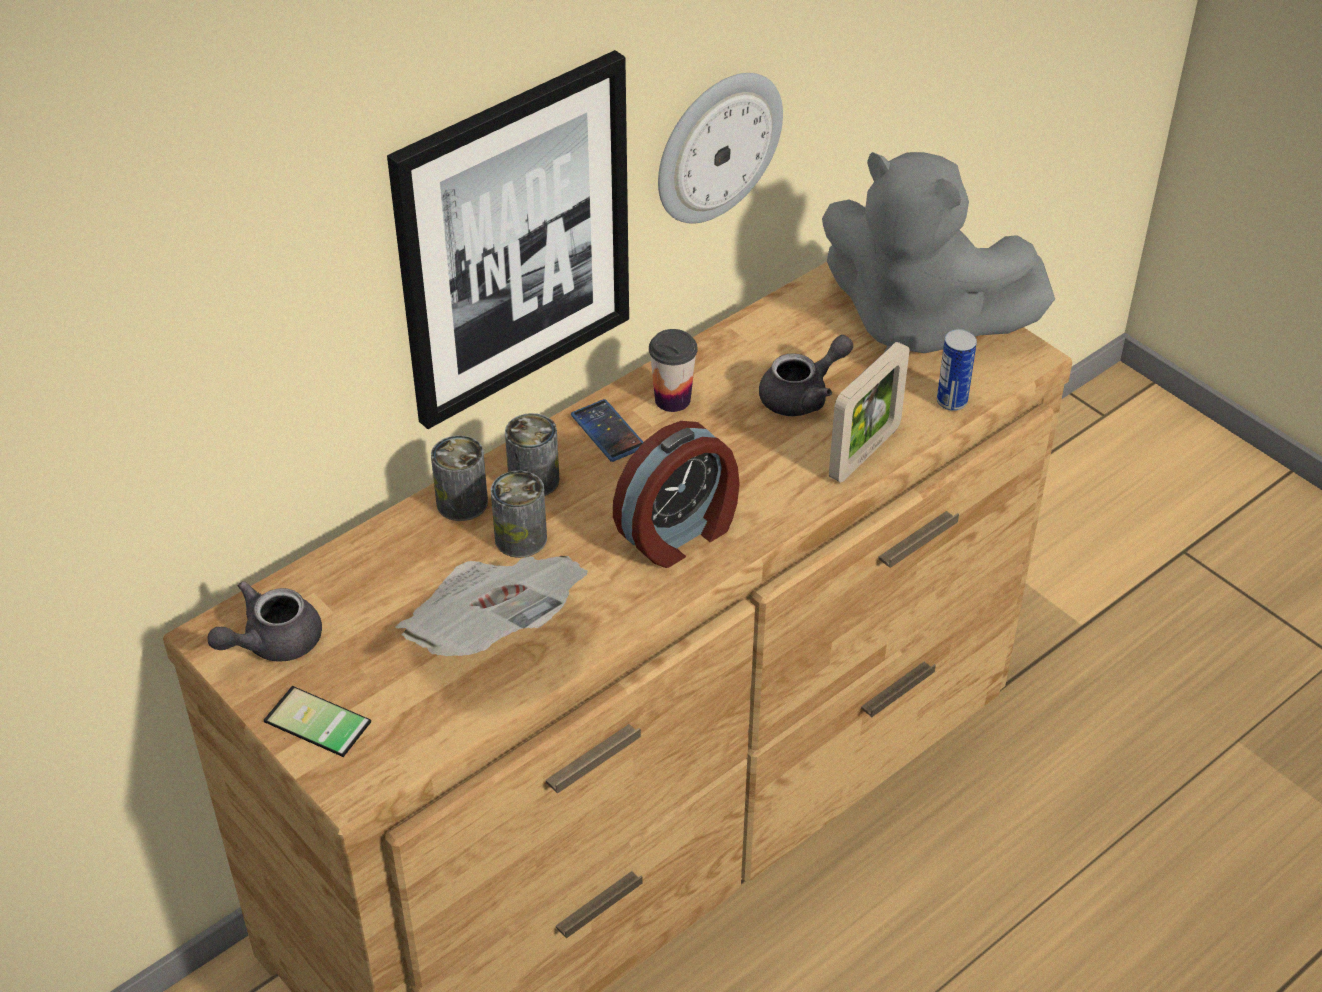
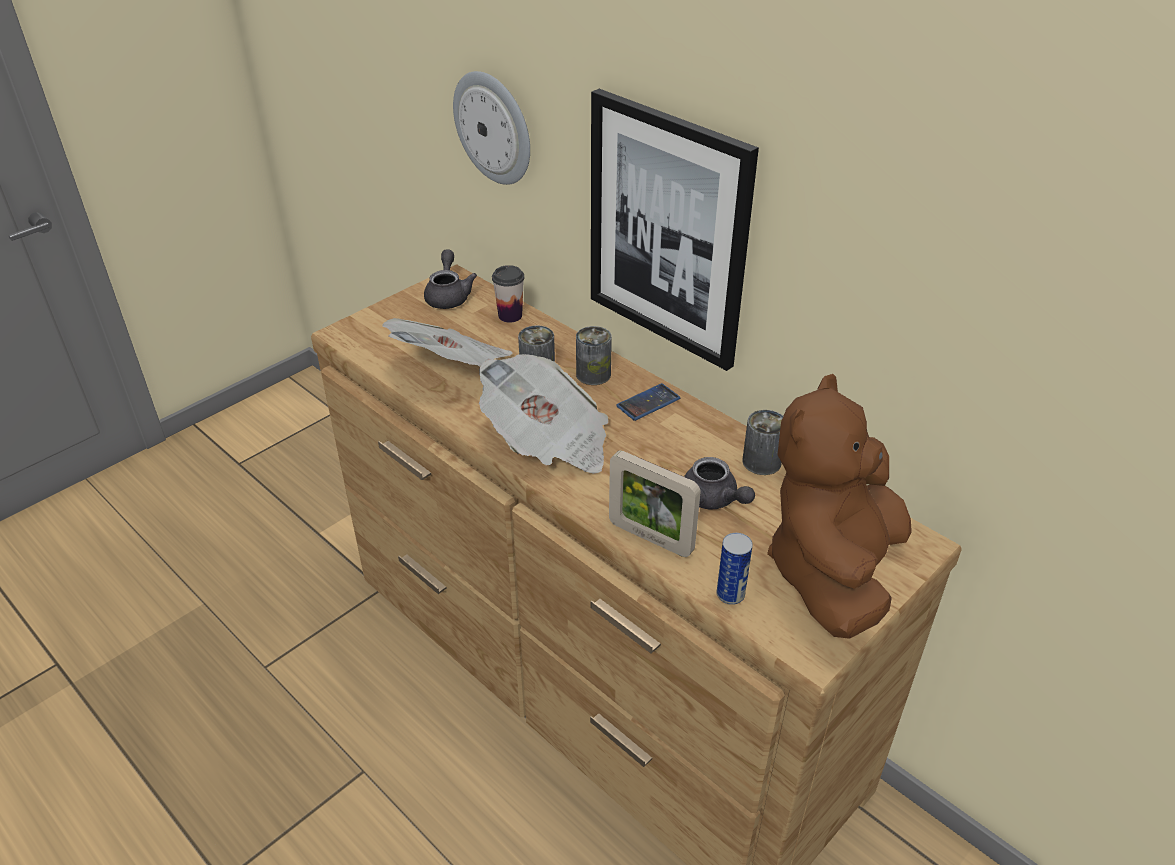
camera: 85 degrees right, 5 degrees down
grey teapot [207,581,322,662] -> grey teapot turned 45 degrees clockwise [424,249,477,309]
phone [264,686,371,757] -> none
can [431,435,488,521] -> can moved to [742,410,783,475]
alarm clock [613,421,740,568] -> newspaper [479,354,608,474]
cup [649,329,698,412] -> cup moved to [492,265,524,323]
wall clock [658,73,783,224] -> wall clock moved to [453,71,530,185]
grey plush toy [822,152,1055,353] -> brown plush toy [767,374,912,639]

